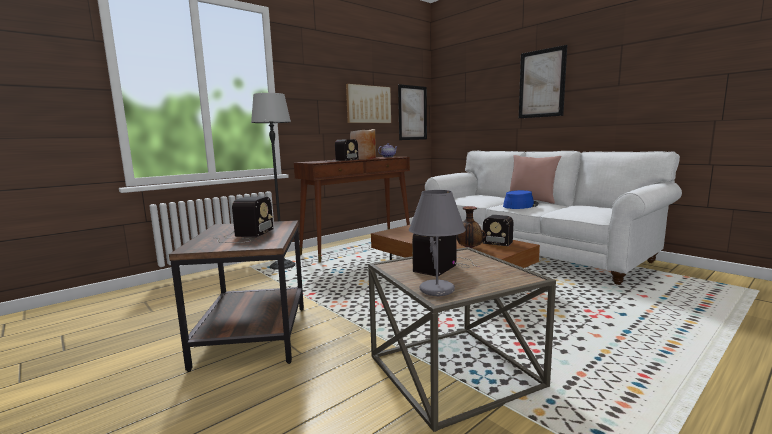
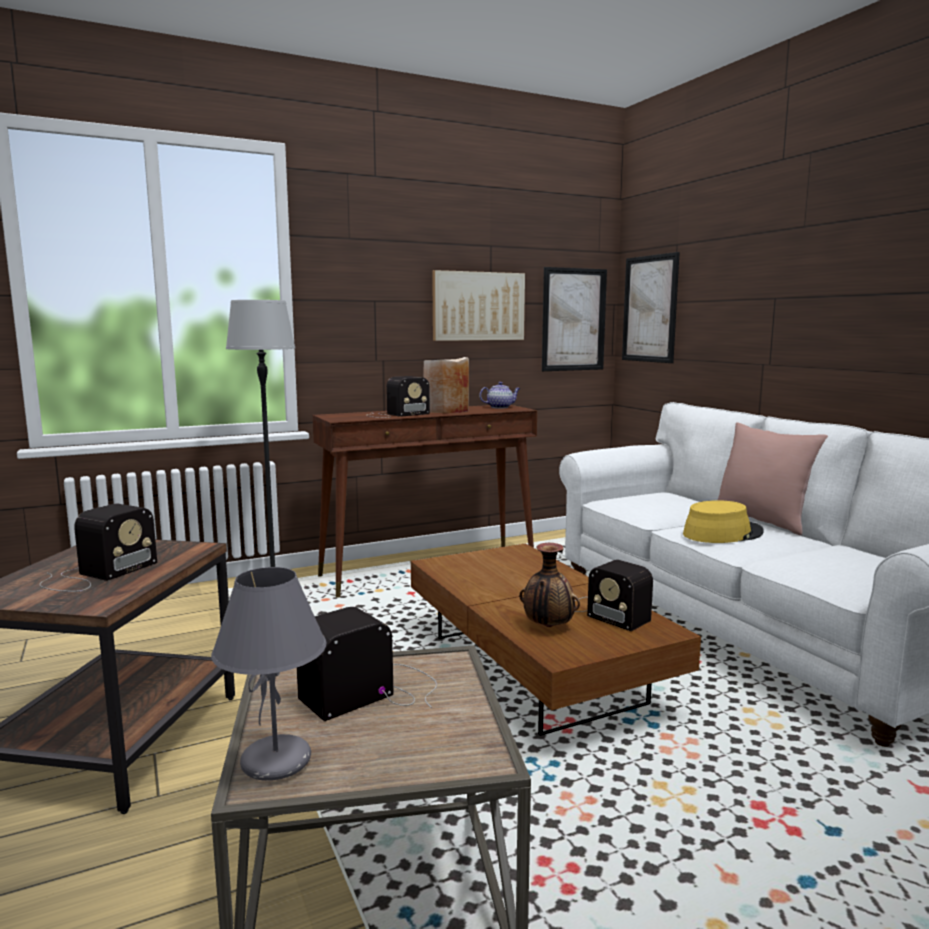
camera: 15 degrees right, 0 degrees up
blue hat [503,190,539,209] -> yellow hat [683,500,764,543]
picture [519,45,567,118] -> picture moved to [622,252,680,363]

